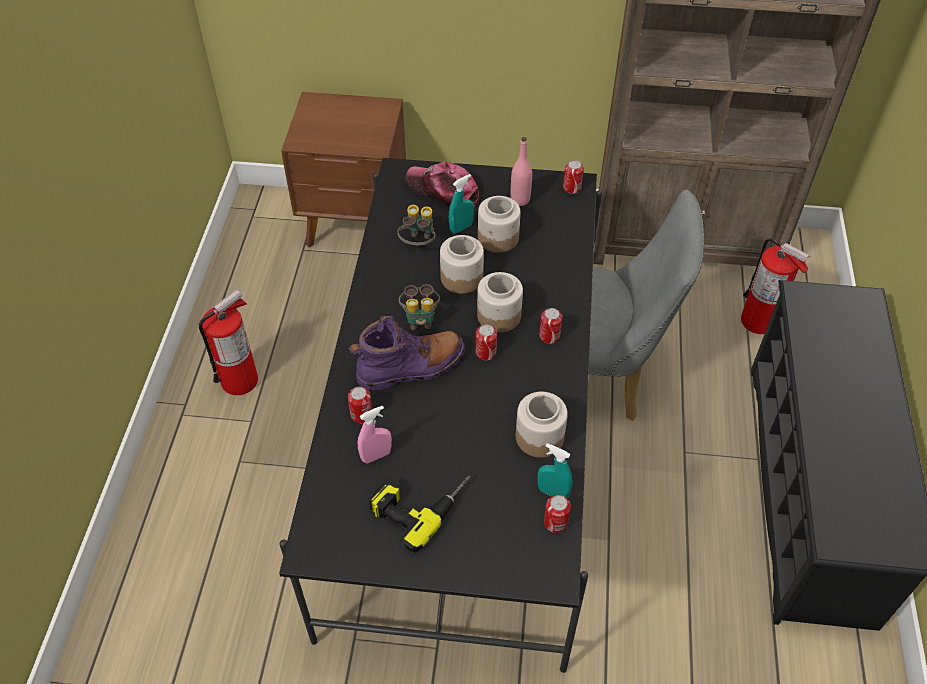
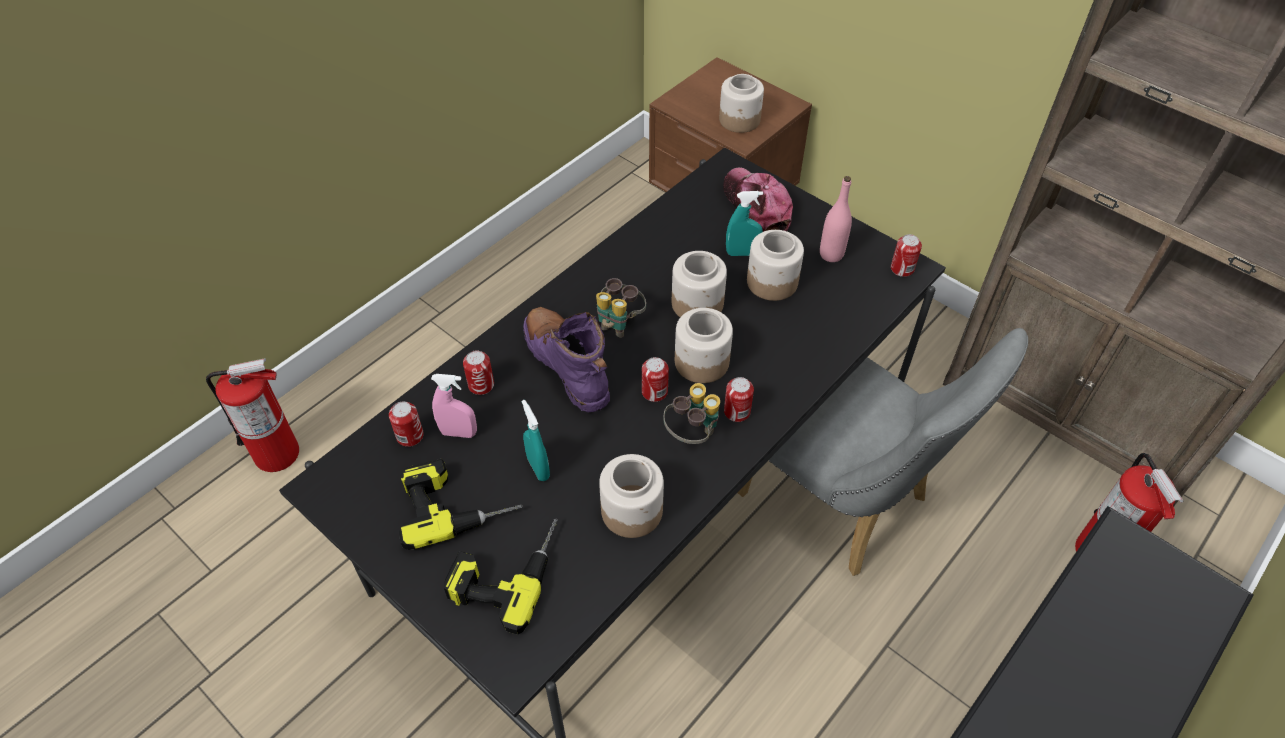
camera: 35 degrees right, 0 degrees up
fire extinguisher [199,289,258,395] -> fire extinguisher moved to [206,358,299,472]
purple boot [349,315,465,391] -> purple boot turned 135 degrees counterclockwise [523,307,610,412]
binoculars [397,205,435,245] -> binoculars moved to [664,383,720,444]
turquoise spray bottle [538,443,573,498] -> turquoise spray bottle moved to [522,400,550,481]
can [544,495,571,533] -> can moved to [389,402,424,447]
none -> power drill [444,518,558,635]
none -> jar [719,74,764,133]

